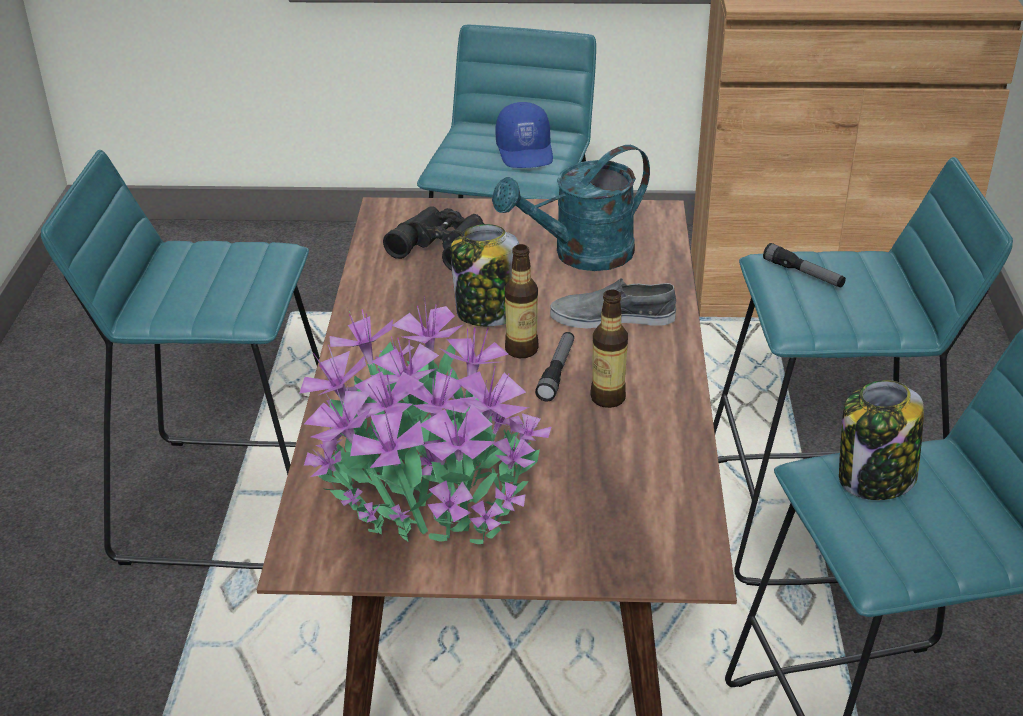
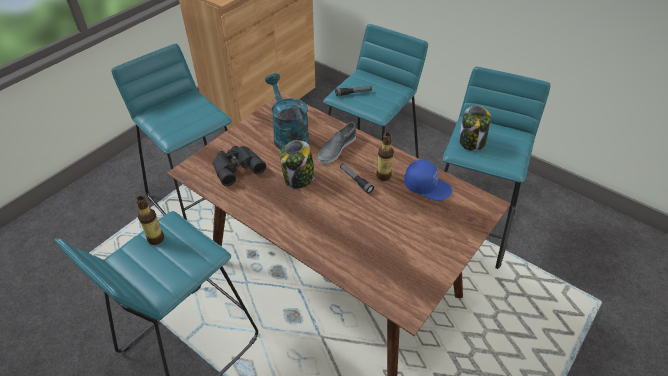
camera: 55 degrees left, 10 degrees up
potted plant [299,296,551,544] -> none
turquoise watering can [492,145,650,271] -> turquoise watering can turned 150 degrees clockwise [265,73,309,150]
blue cap [496,102,553,168] -> blue cap moved to [404,160,452,201]
bottle [505,244,539,358] -> bottle moved to [136,196,164,245]

